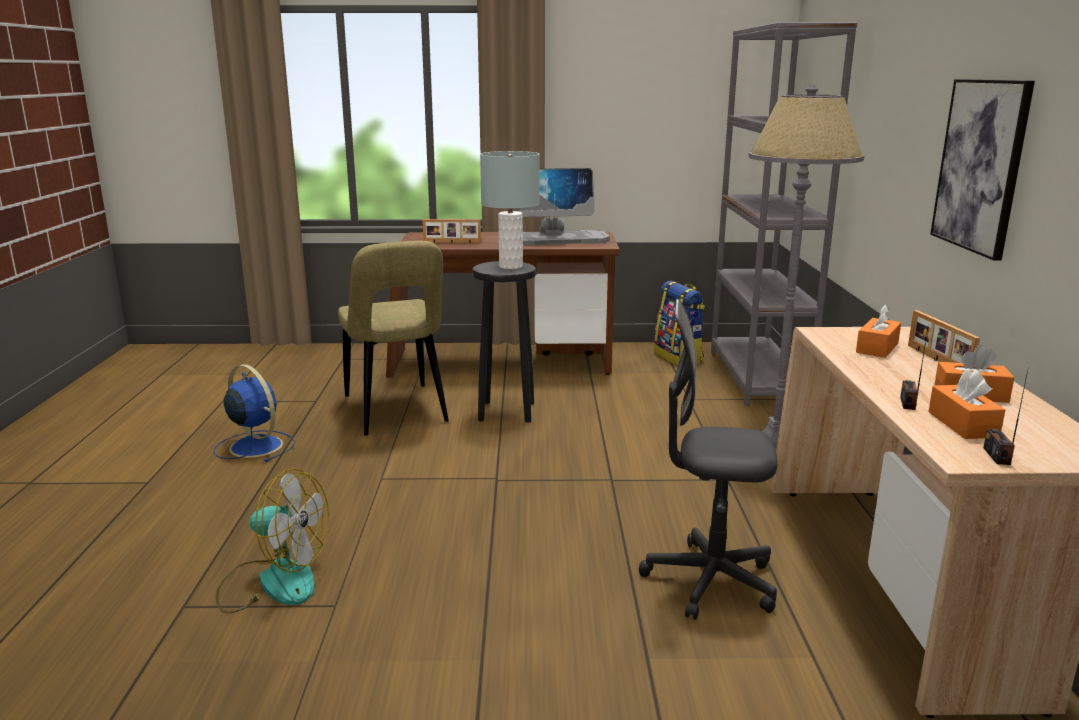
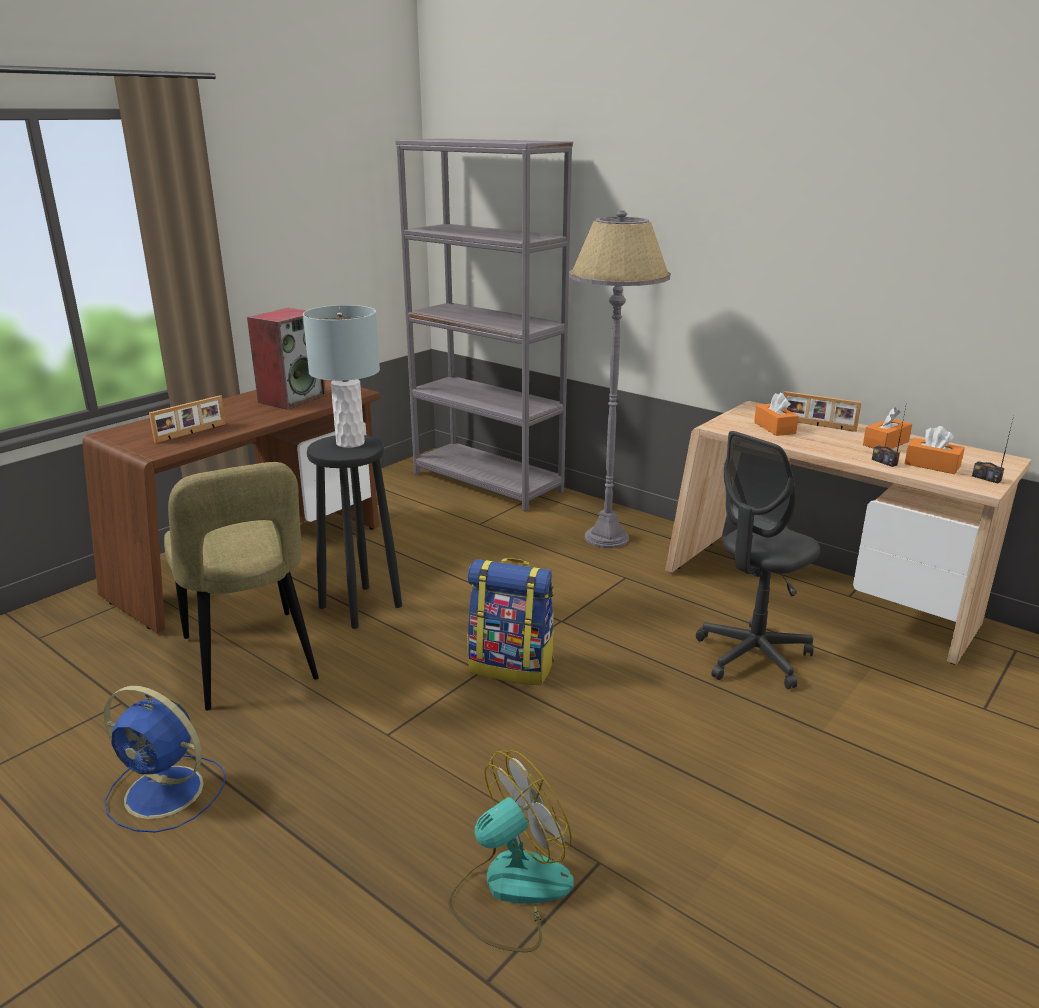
camera: 50 degrees left, 5 degrees up
blue fan [213,364,295,462] -> blue fan turned 150 degrees counterclockwise [104,686,226,833]
beige chair [338,241,449,436] -> beige chair turned 45 degrees clockwise [164,462,319,711]
monitor [518,168,610,246] -> speaker [247,308,326,410]
backpack [654,281,705,366] -> backpack moved to [467,558,554,685]
picture [930,79,1035,261] -> none

